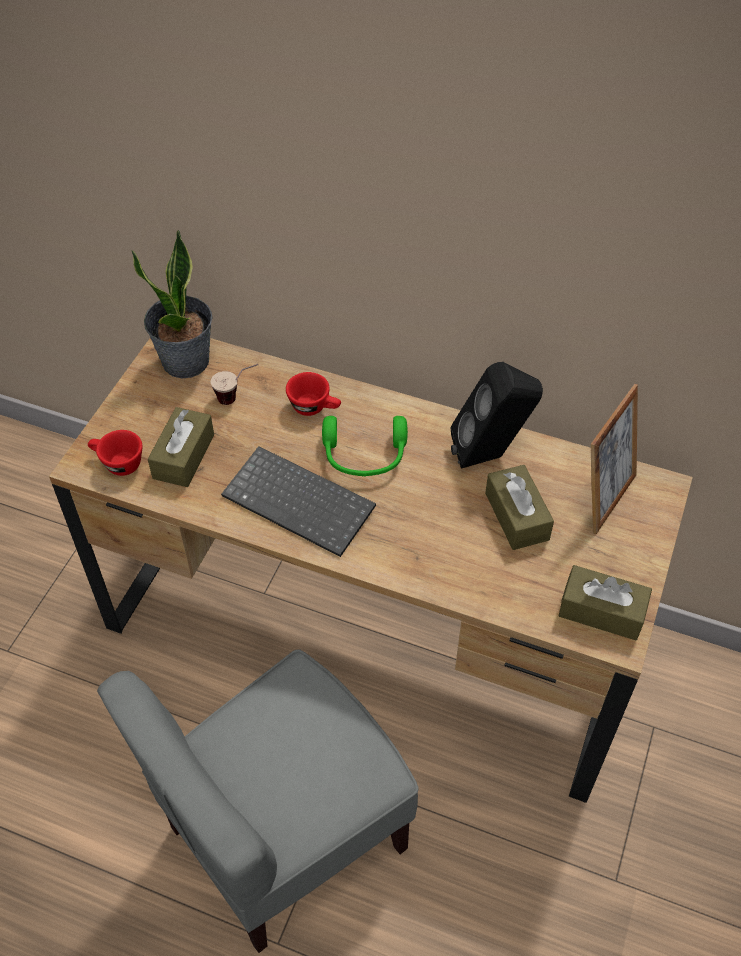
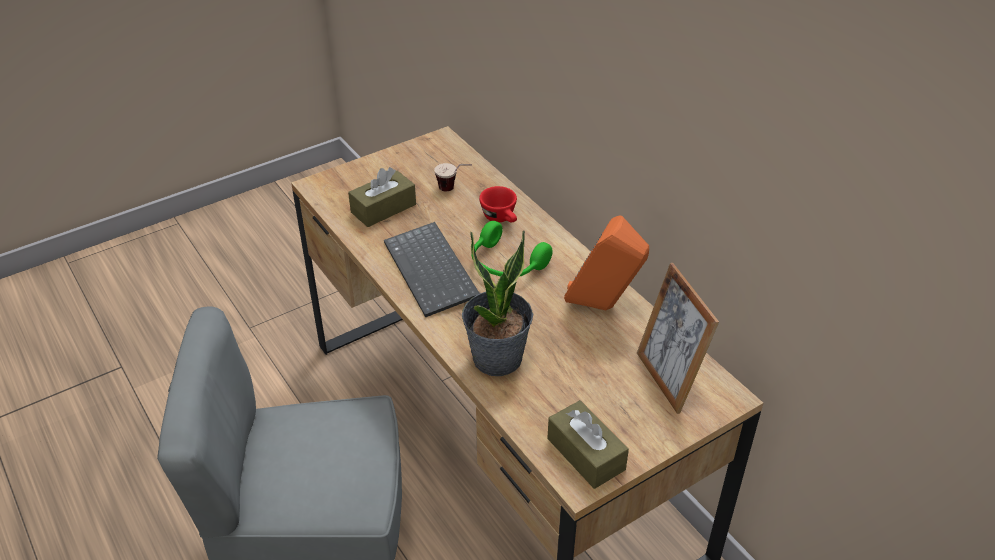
camera: 35 degrees right, 10 degrees down
red cup [88,430,143,476] -> none
potted plant [132,229,212,378] -> potted plant moved to [462,230,533,376]
black speaker [450,362,543,469] -> orange speaker [564,215,649,310]
brown tissue box [485,465,554,550] -> none
picture frame [591,384,638,534] -> picture frame turned 90 degrees clockwise [637,263,719,414]

